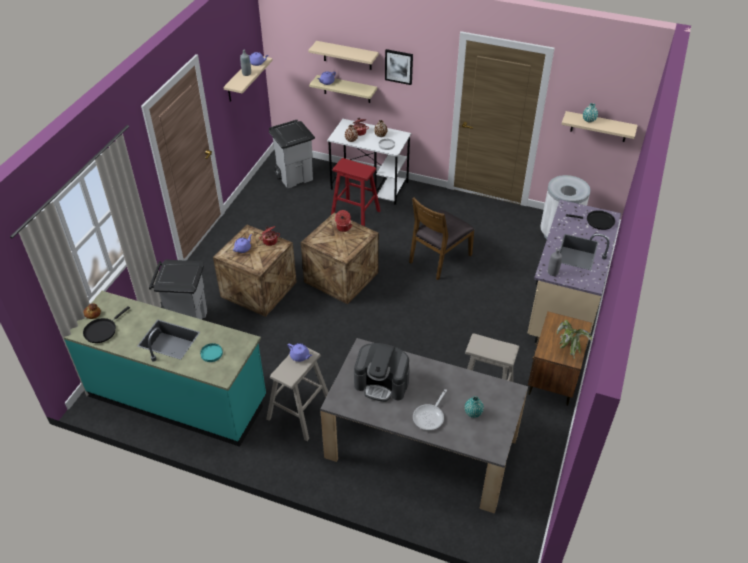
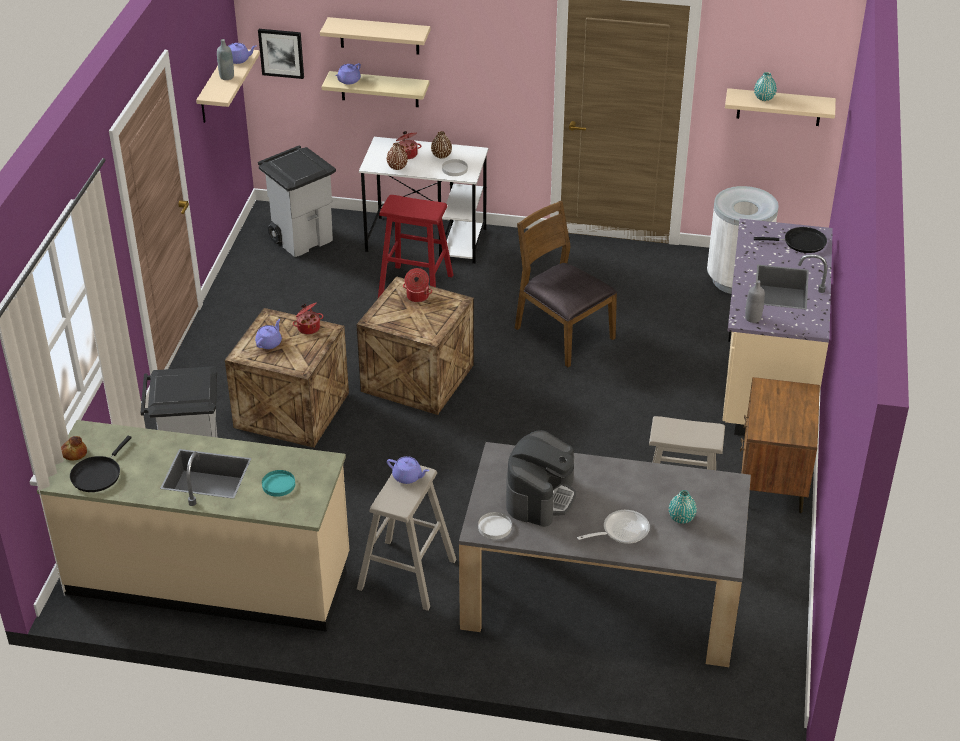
camera: 10 degrees left, 5 degrees down
turquoise counter [64,291,266,447] -> beige counter [37,420,349,632]
coffee machine [354,343,410,402] -> coffee machine turned 75 degrees counterclockwise [506,430,576,527]
picture [385,49,413,85] -> picture moved to [258,29,304,79]
brown chair [409,197,475,280] -> brown chair turned 105 degrees clockwise [515,201,617,367]
frying pan [413,389,447,430] -> frying pan turned 135 degrees counterclockwise [577,510,650,544]
potted plant [557,320,592,359] -> none
none -> white plate [478,512,512,539]

